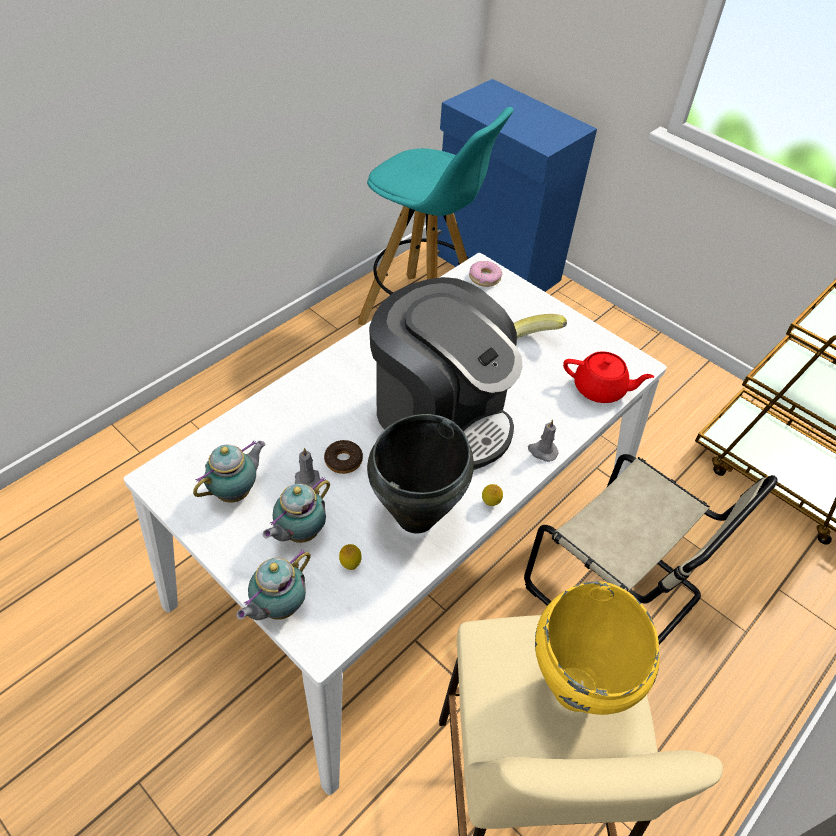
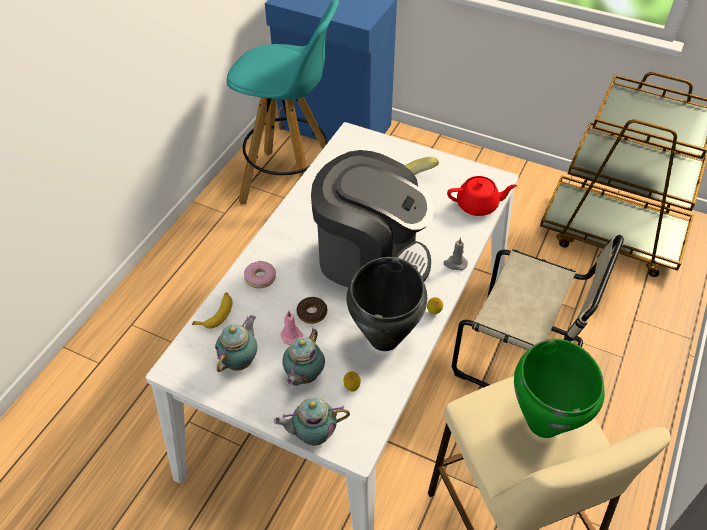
camera: 15 degrees left, 0 degrees up
teapot [236,549,311,620] -> teapot turned 60 degrees clockwise [274,397,350,446]
grey candle [295,447,321,490] -> pink candle [280,311,303,345]
donut [469,261,502,287] -> donut moved to [244,261,276,288]
yellow cooking pot [535,581,659,715] -> green cooking pot [514,339,605,438]
none -> banana [192,292,233,329]

